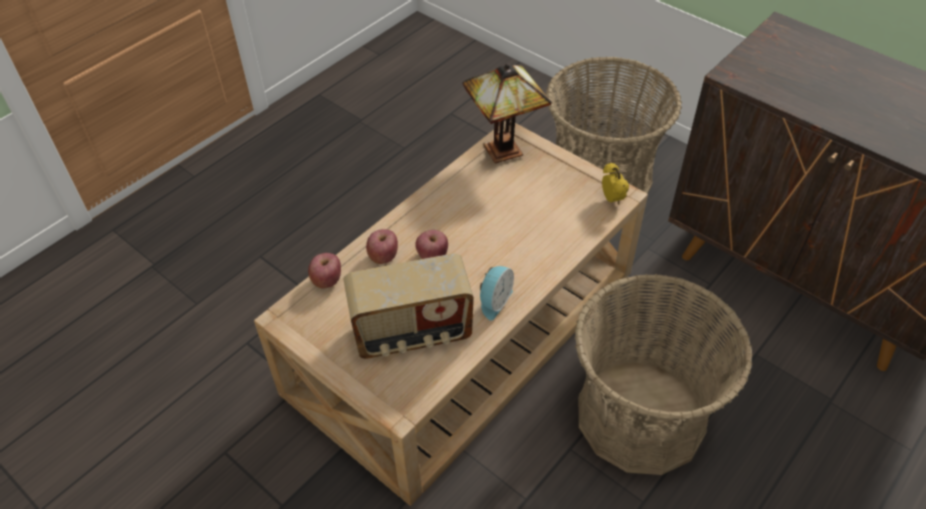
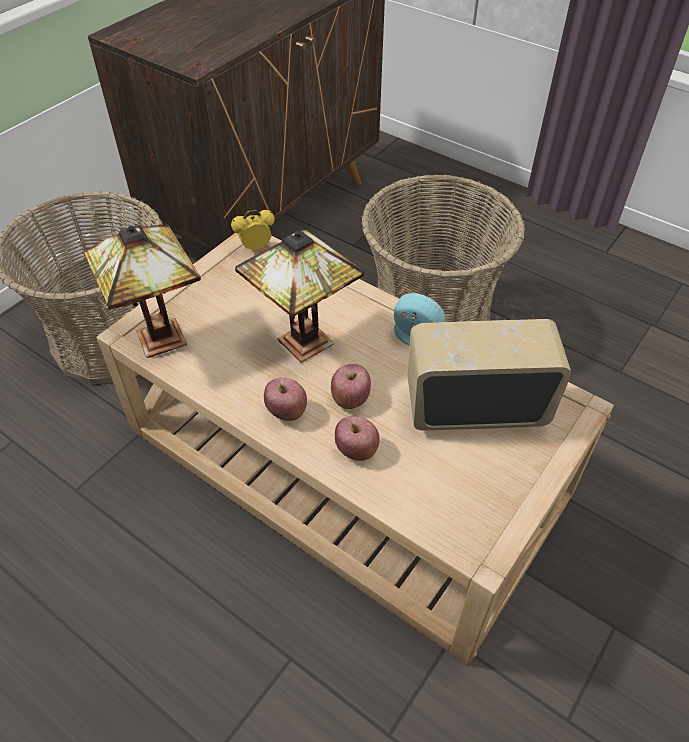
camera: 95 degrees left, 0 degrees up
apple [308,253,341,288] -> apple moved to [264,378,307,421]
radio [343,254,474,359] -> radio turned 75 degrees counterclockwise [408,319,572,431]
none -> table lamp [235,230,364,363]

